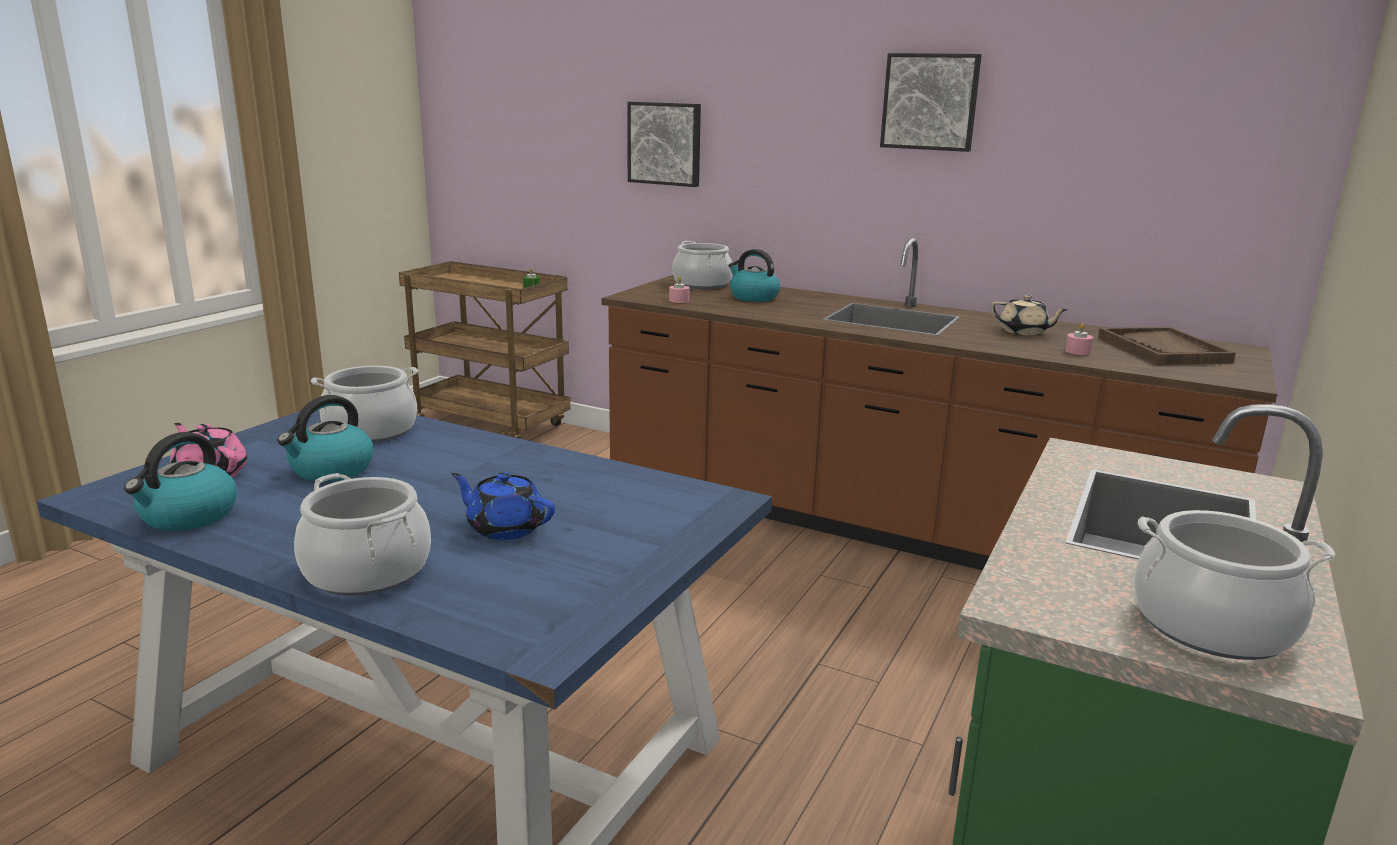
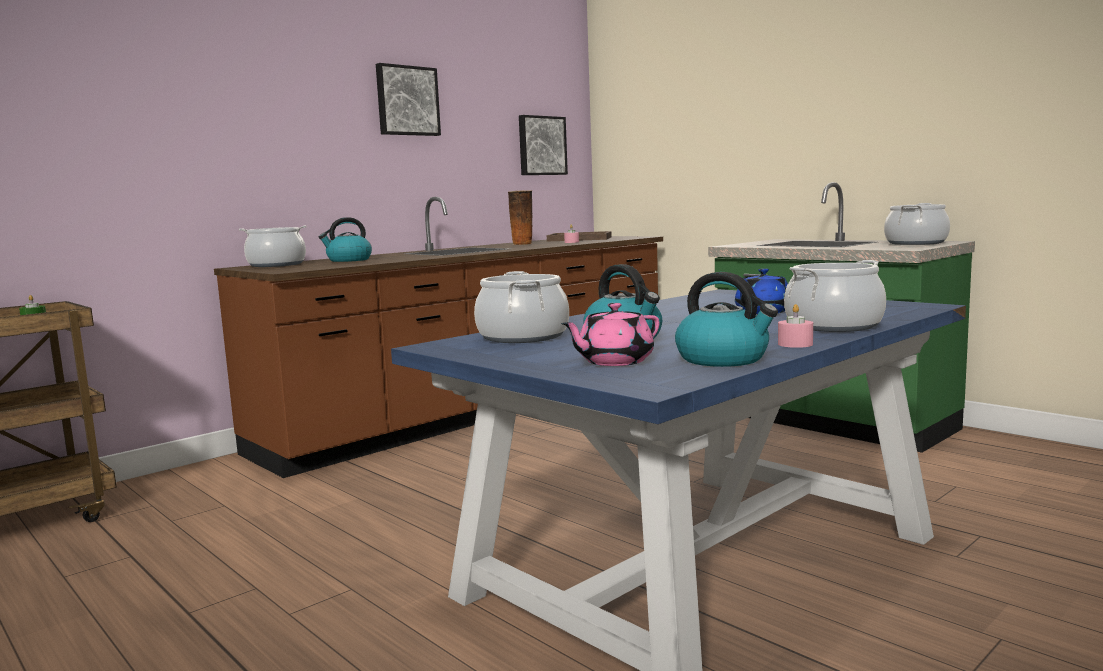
camera: 70 degrees left, 10 degrees down
picture [627,102,701,187] -> picture moved to [519,115,568,175]
pink candle [669,276,690,303] -> pink candle moved to [778,304,813,348]
beige teapot [991,295,1068,335] -> vase [508,190,532,245]

